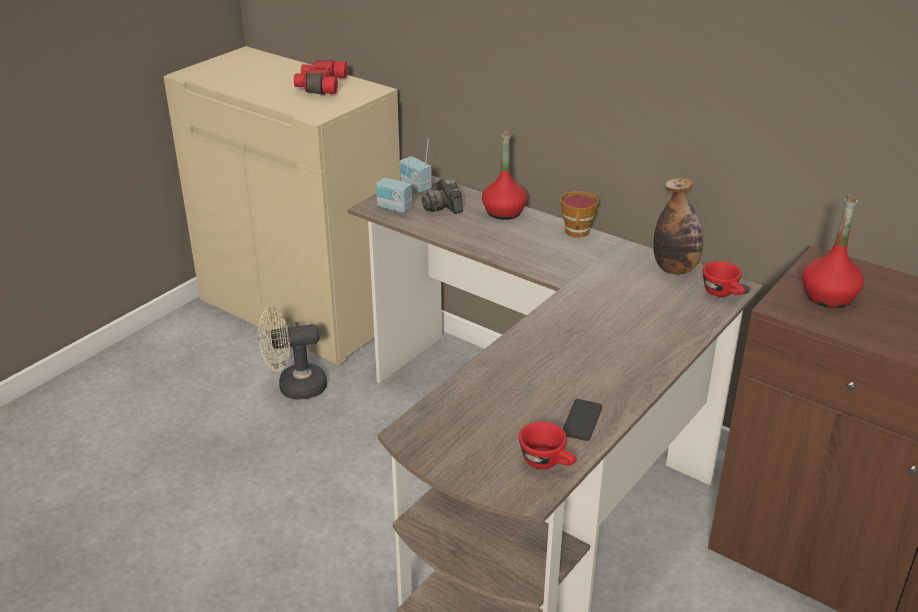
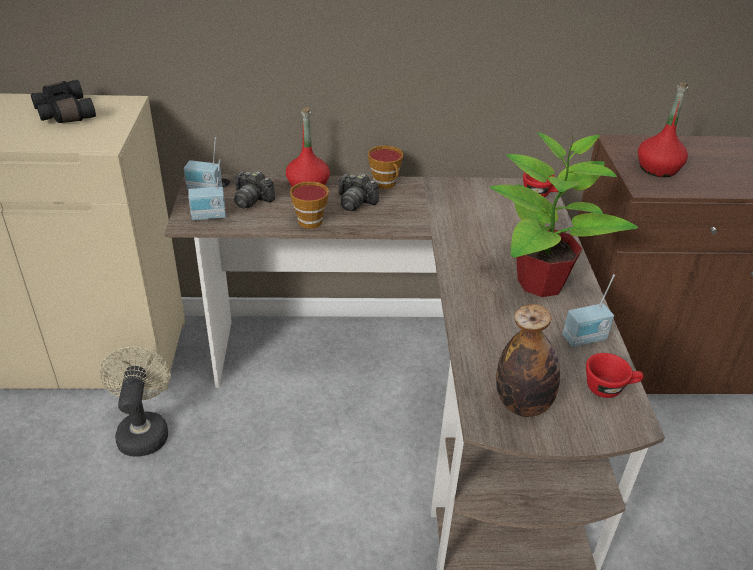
camera: 40 degrees left, 5 degrees up
beige fan [258,307,327,400] -> beige fan turned 135 degrees clockwise [99,346,171,457]
red binoculars [294,60,348,95] -> black binoculars [31,80,96,123]
phone [563,399,602,441] -> radio [562,274,615,347]
bottle [653,178,703,274] -> bottle moved to [496,304,560,417]
none -> cup [290,181,329,229]
none -> camera [338,173,379,211]
none -> potted plant [490,132,638,297]

